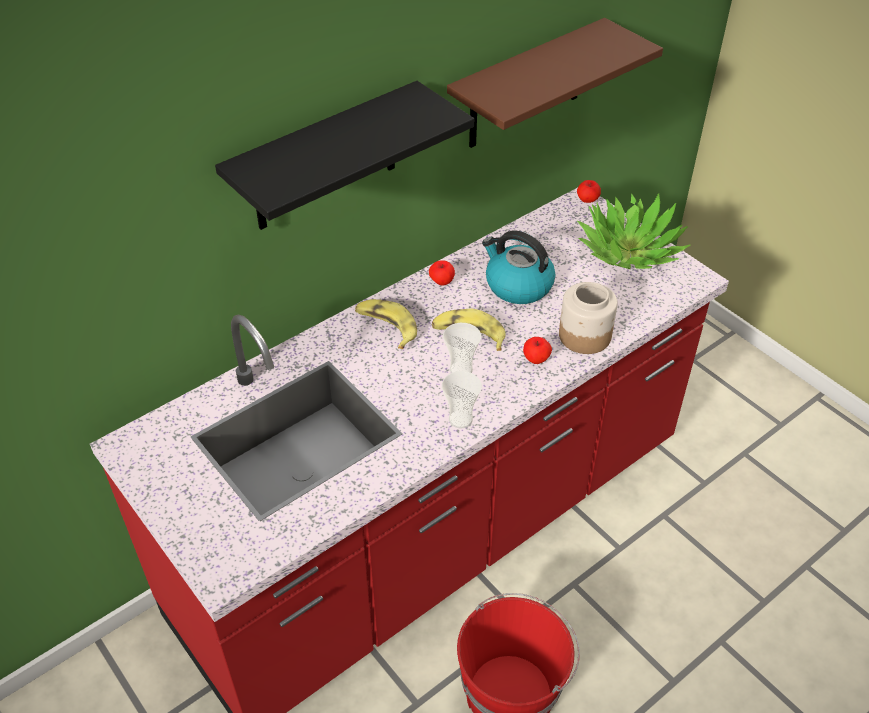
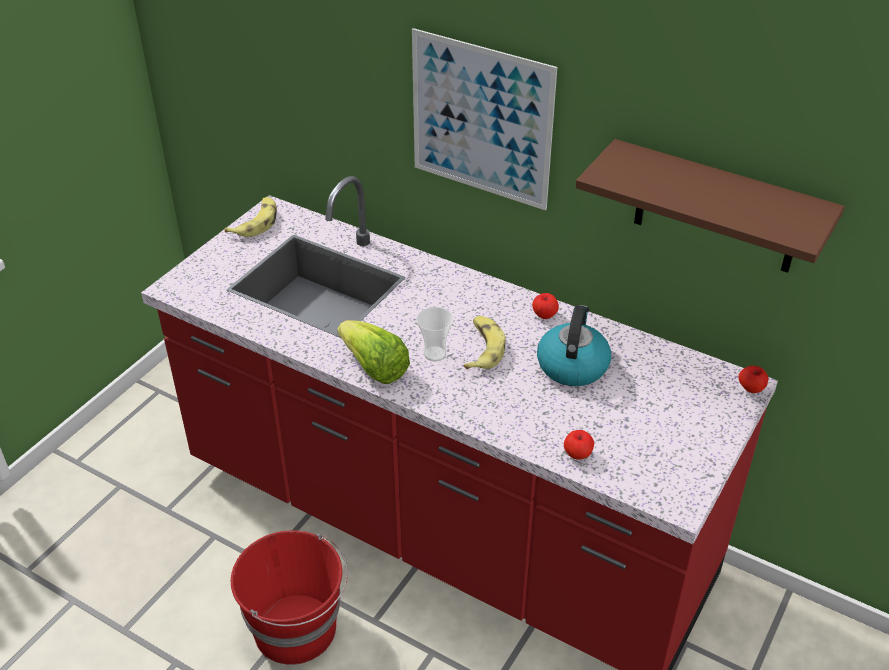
camera: 70 degrees right, 5 degrees down
black shelf [215,81,474,230] -> picture [412,28,557,210]
banana [355,299,417,349] -> banana moved to [224,197,277,237]
cup [442,371,482,428] -> lettuce [337,320,410,384]
apple [523,337,552,364] -> apple moved to [564,430,594,460]
jar [559,282,618,354] -> none
potted plant [577,193,690,269] -> none

